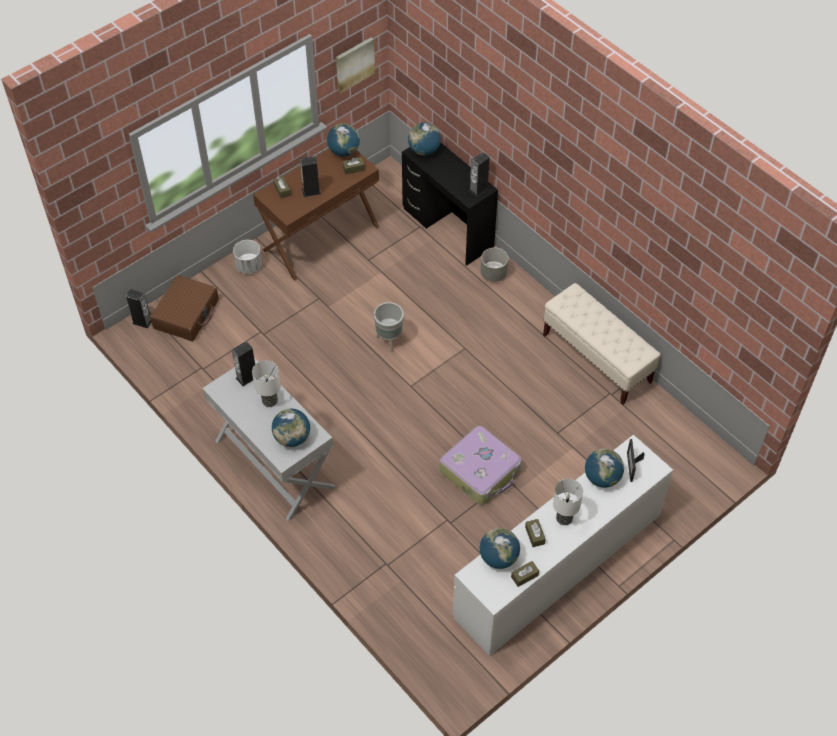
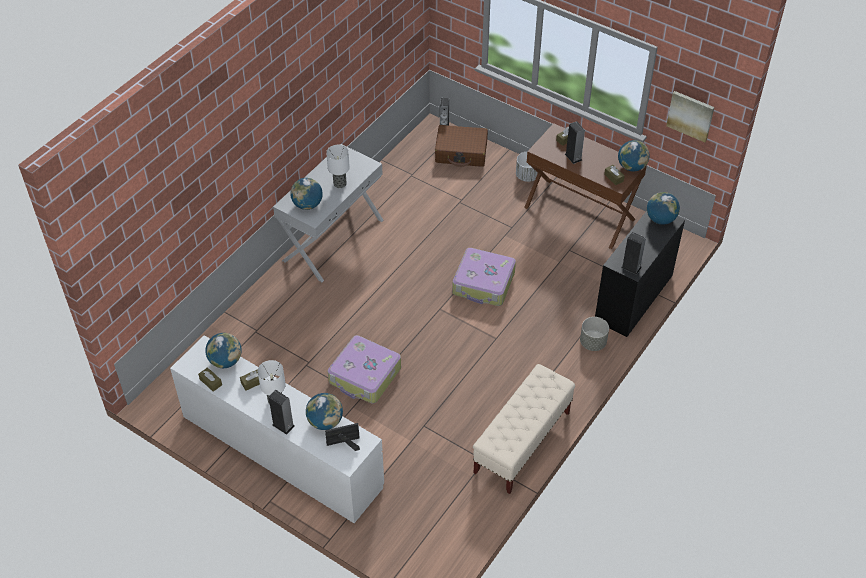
camera: 75 degrees right, 5 degrees down
speaker [232,341,255,386] -> speaker moved to [269,390,295,435]
grey planter [374,302,404,352] -> suitcase [452,248,516,306]

